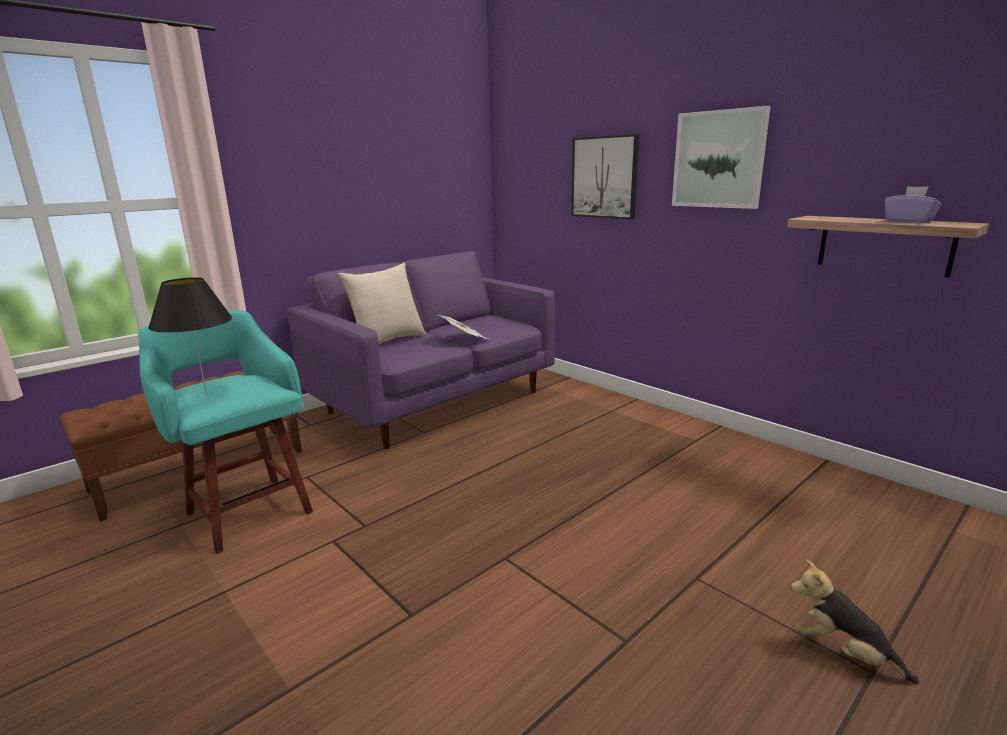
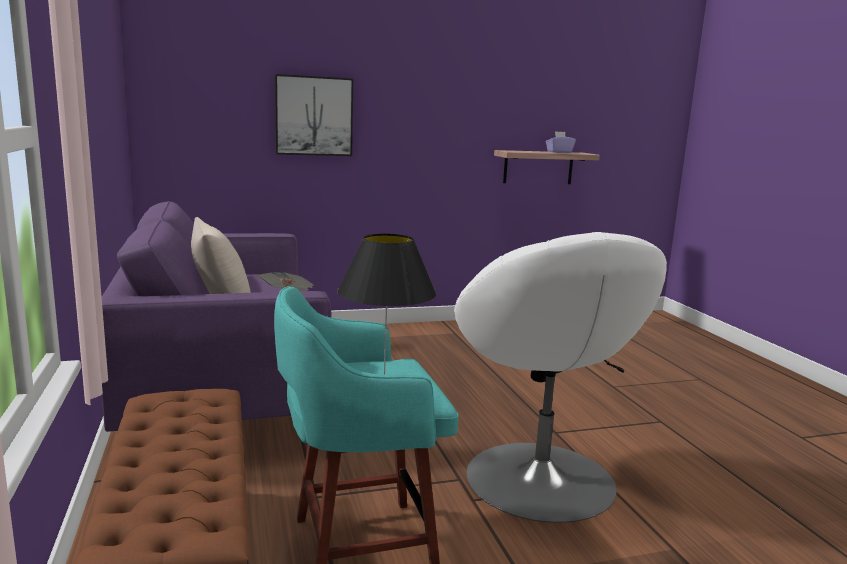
camera: 65 degrees left, 5 degrees down
picture [672,106,771,209] -> none
plush toy [791,559,919,684] -> none
none -> white armchair [454,232,667,523]

